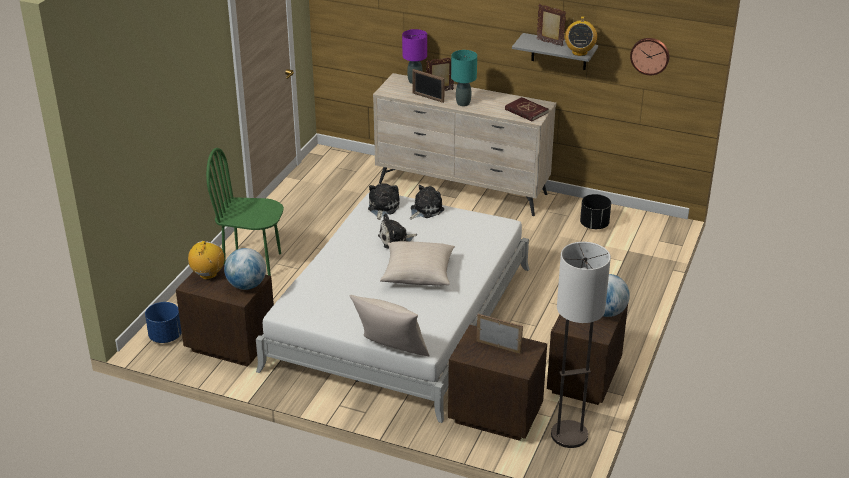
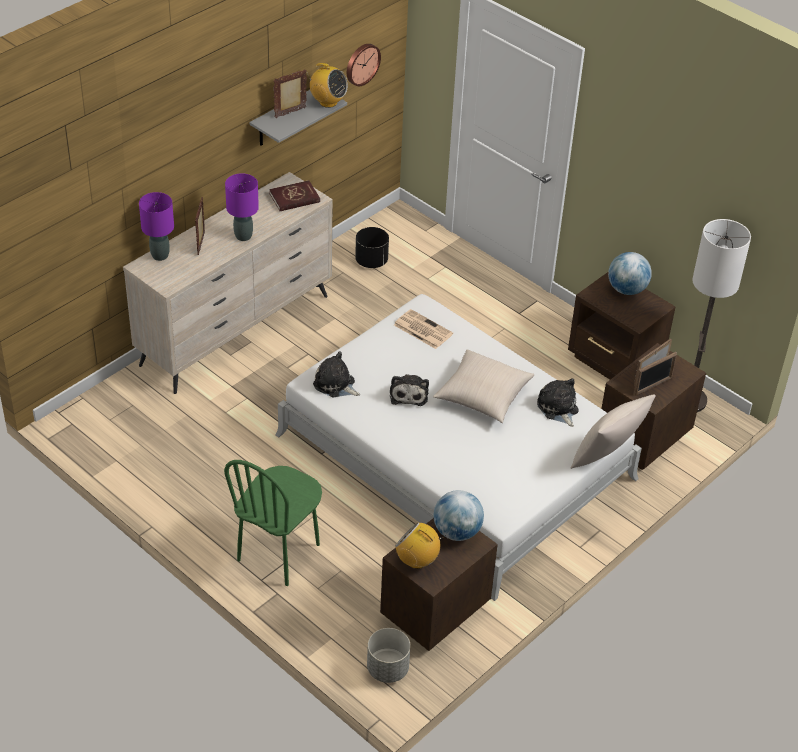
camera: 70 degrees left, 10 degrees up
blue planter [145,302,182,343] -> grey planter [367,628,411,683]
plush toy [410,185,444,220] -> plush toy moved to [537,378,579,427]
picture frame [412,69,445,103] -> picture frame moved to [633,352,677,396]
turquoise table lamp [451,50,477,106] -> purple table lamp [225,173,259,241]
none -> newspaper [394,309,453,349]

